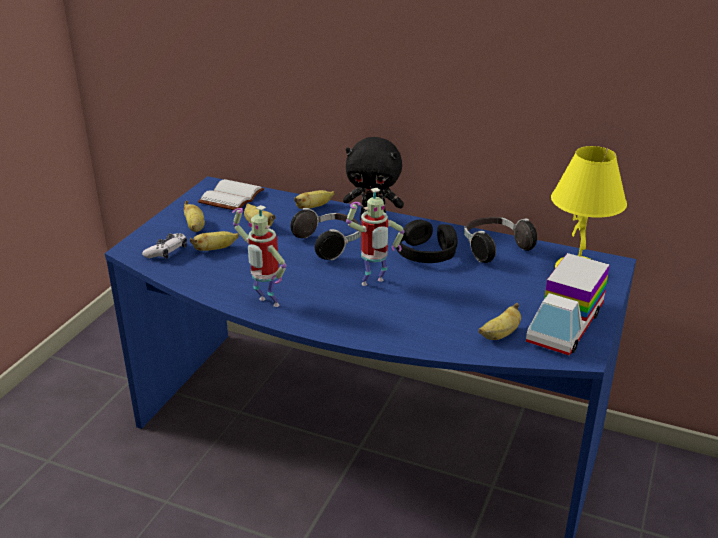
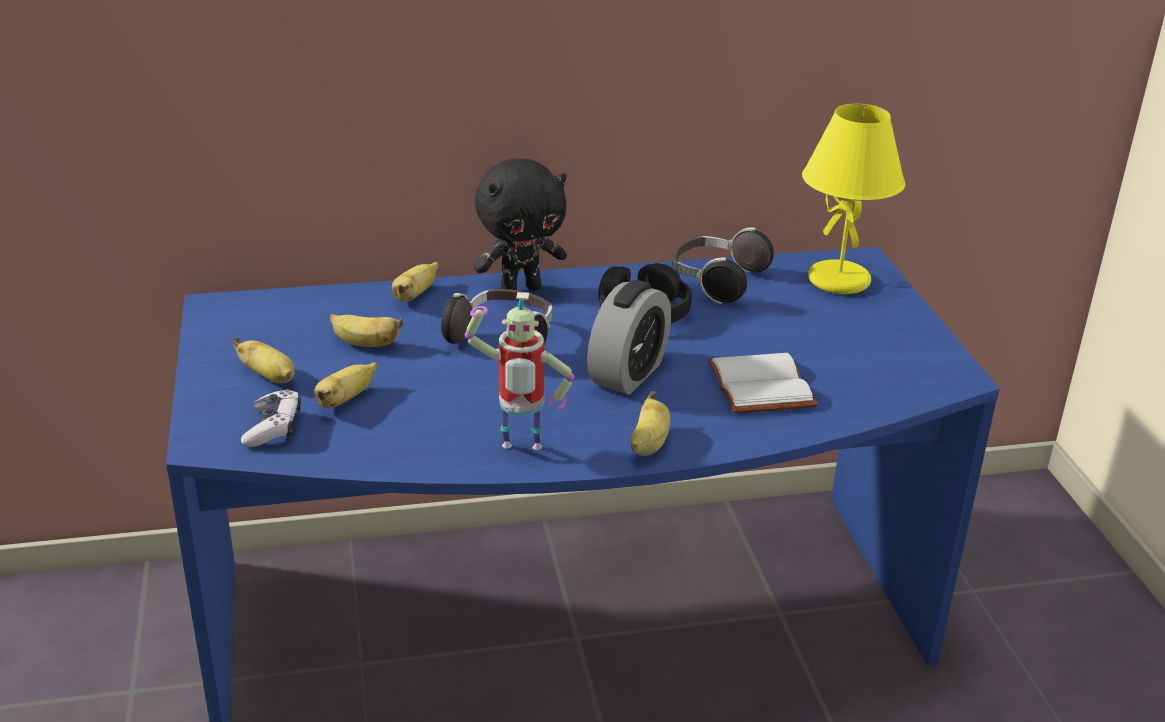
camera: 35 degrees left, 0 degrees up
white book [198,179,265,210] -> white book moved to [708,353,818,413]
toy robot [346,188,405,286] -> alarm clock [587,280,671,395]
banana [479,303,521,340] -> banana moved to [630,391,670,456]
toy truck [526,253,610,356] -> none

